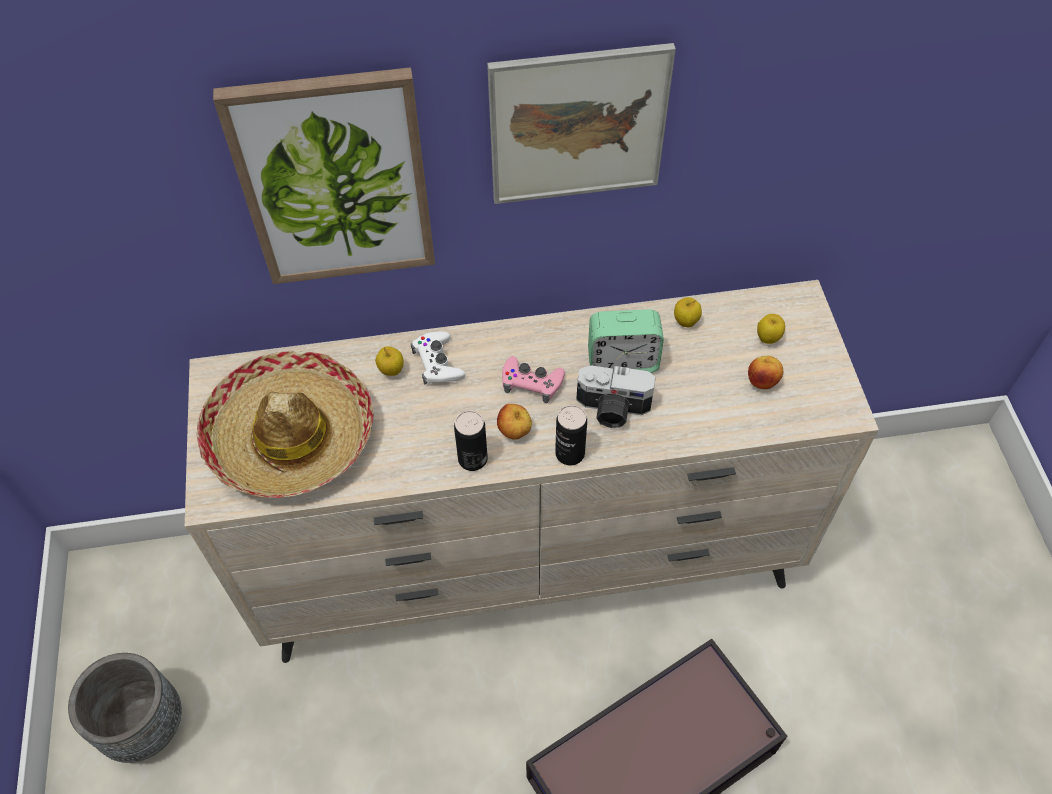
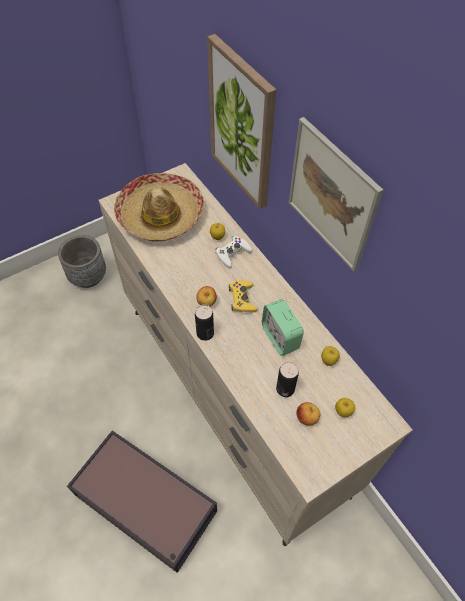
camera: 65 degrees right, 0 degrees up
can [454,410,488,471] -> can moved to [276,362,299,397]
pink game controller [502,356,565,403] -> yellow game controller [229,280,257,312]
camera [576,365,656,428] -> none

